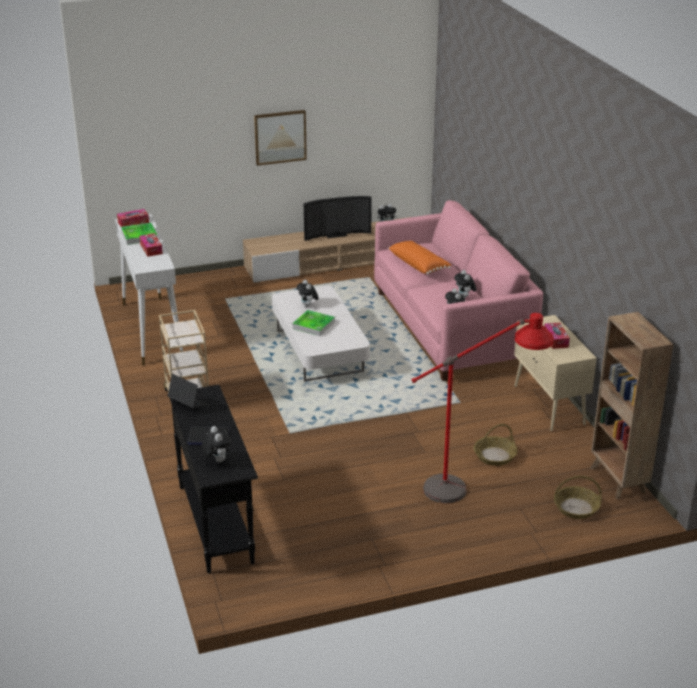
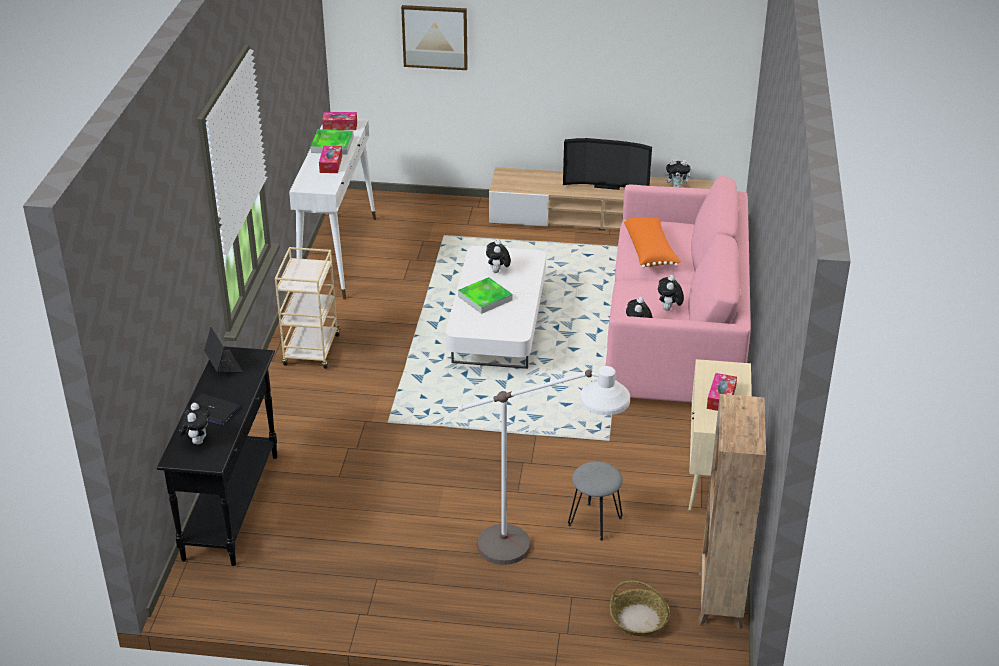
camera: 25 degrees right, 5 degrees up
picture [254,110,307,166] -> picture moved to [401,5,468,70]
red floor lamp [411,313,554,503] -> white floor lamp [458,366,630,565]
basket [474,424,518,466] -> grey stool [568,462,623,541]

